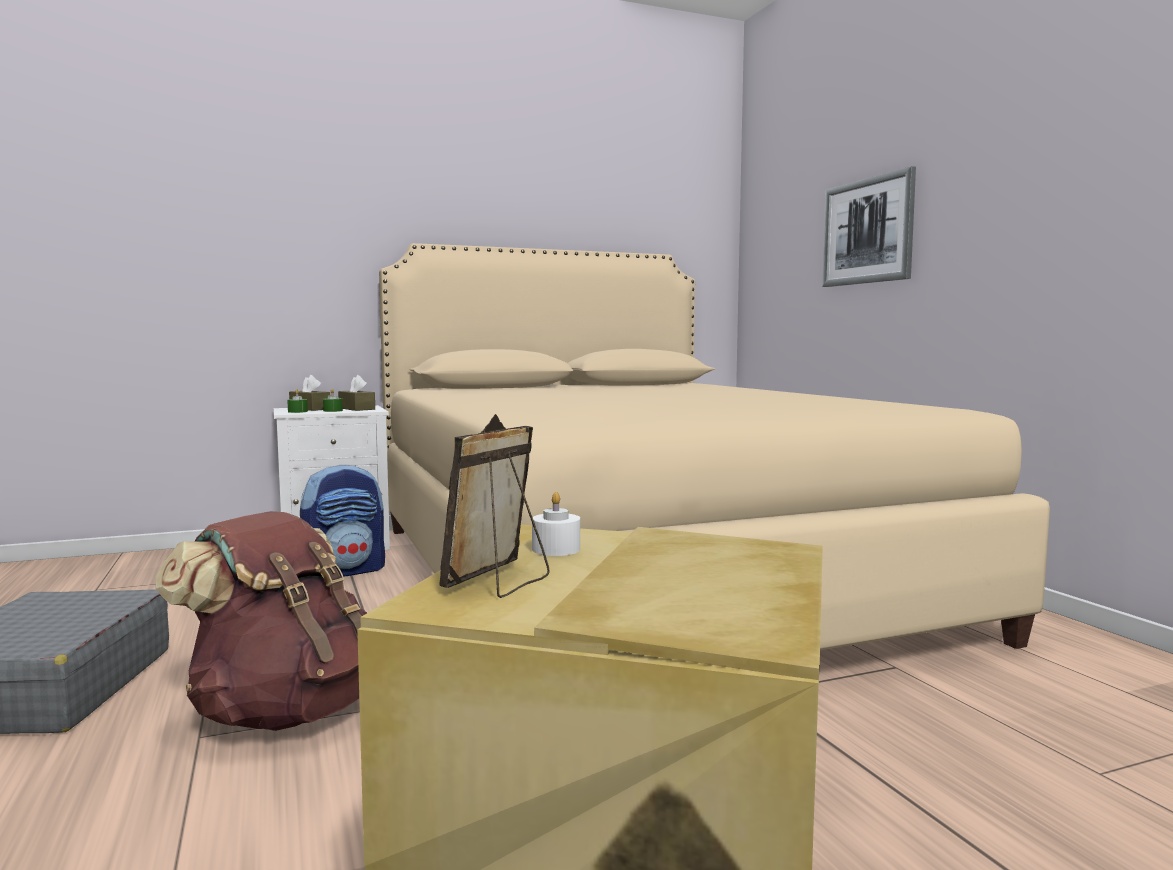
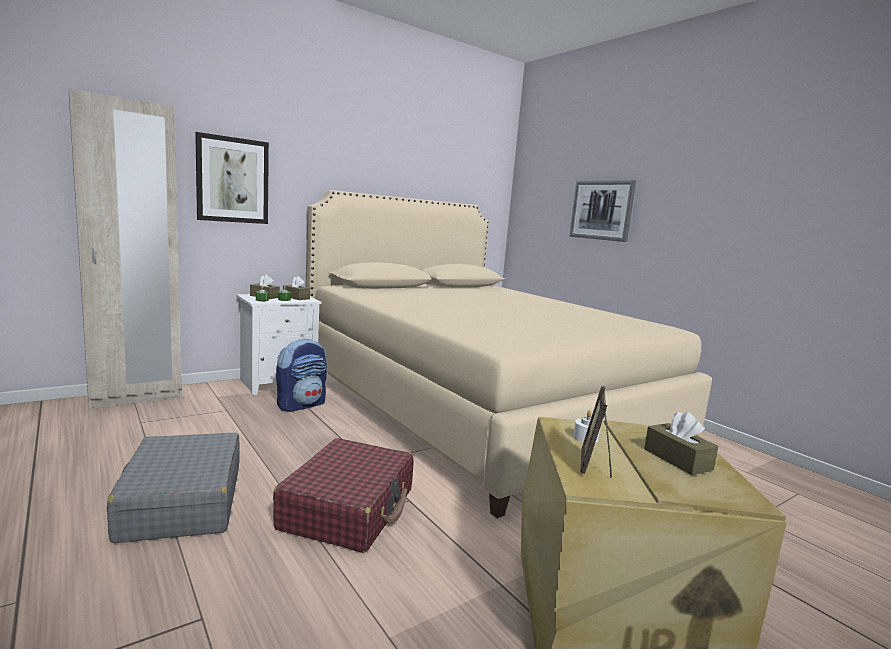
camera: 15 degrees left, 5 degrees up
brown backpack [156,511,367,731] -> red suitcase [273,438,414,553]
none -> beige wardrobe [69,88,182,409]
none -> picture [195,132,269,224]
none -> brown tissue box [644,412,718,475]

